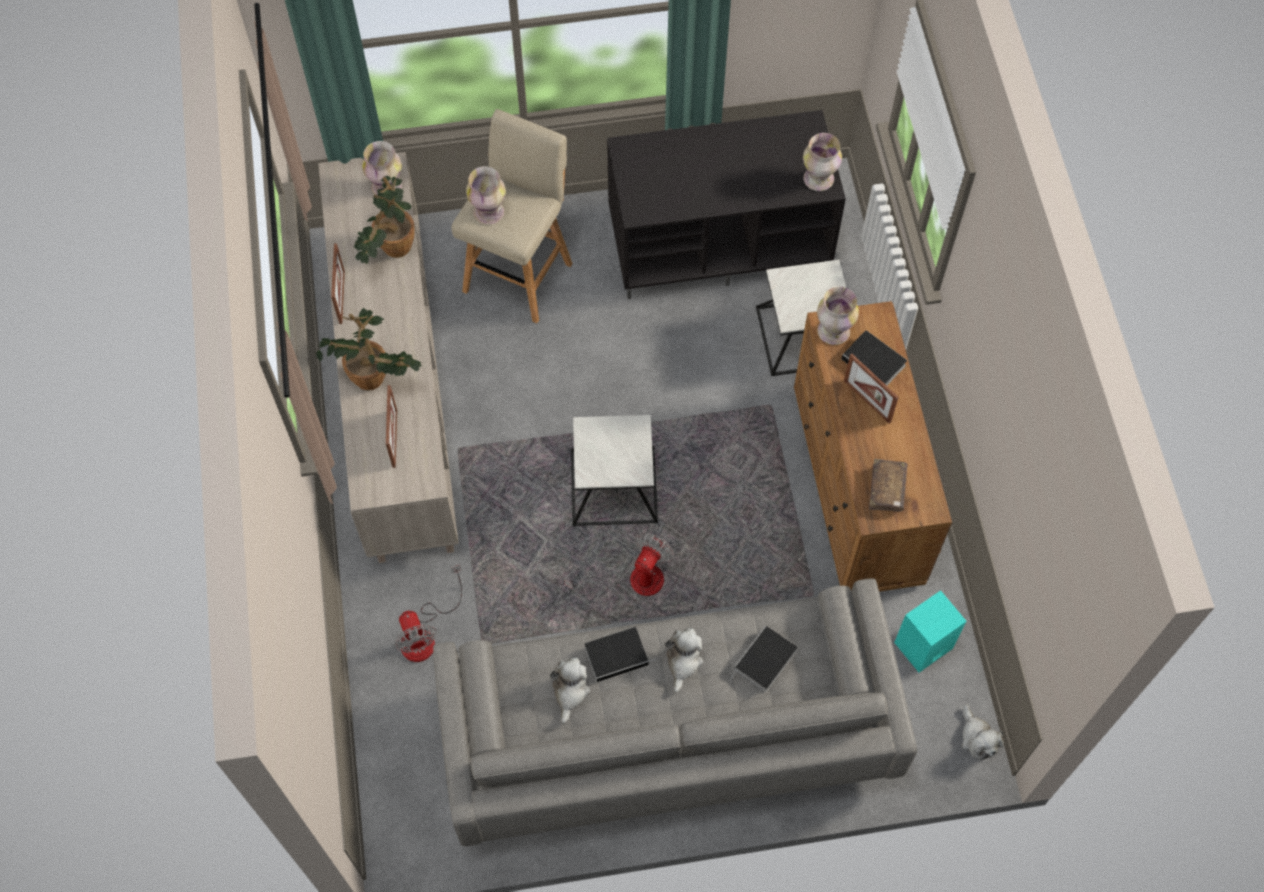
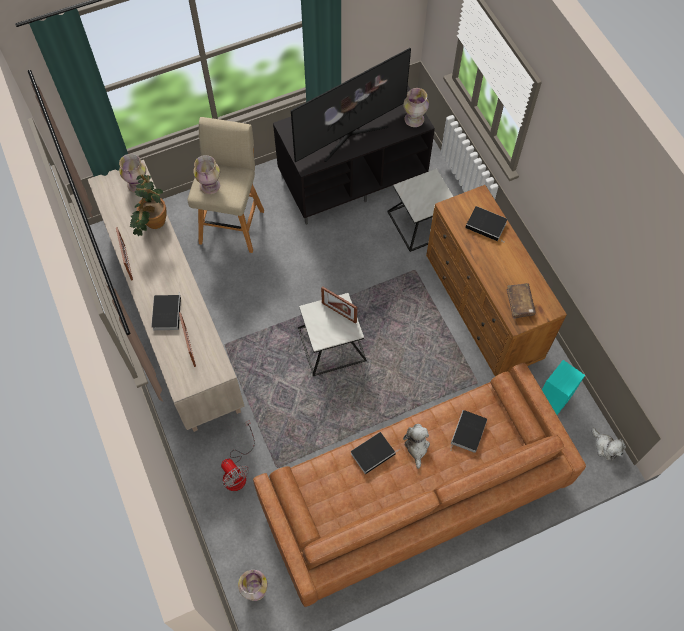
camera: 15 degrees left, 0 degrees up
potted plant [316,308,421,391] -> book [151,292,181,330]
grey sofa [433,578,917,846] -> brown sofa [253,363,586,607]
plush toy [549,657,590,724] -> none
fan [564,533,674,602] -> none
vase [817,287,859,345] -> vase moved to [238,570,268,601]
picture frame [844,354,899,424] -> picture frame moved to [321,286,357,324]
none -> television [291,48,411,162]

